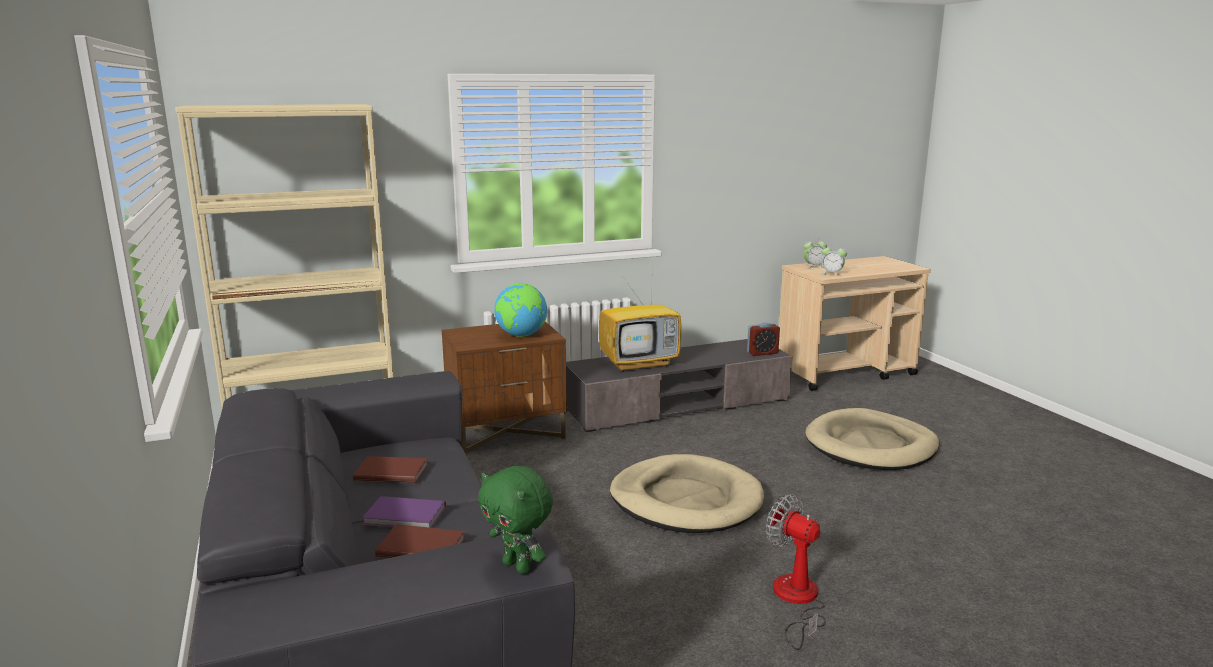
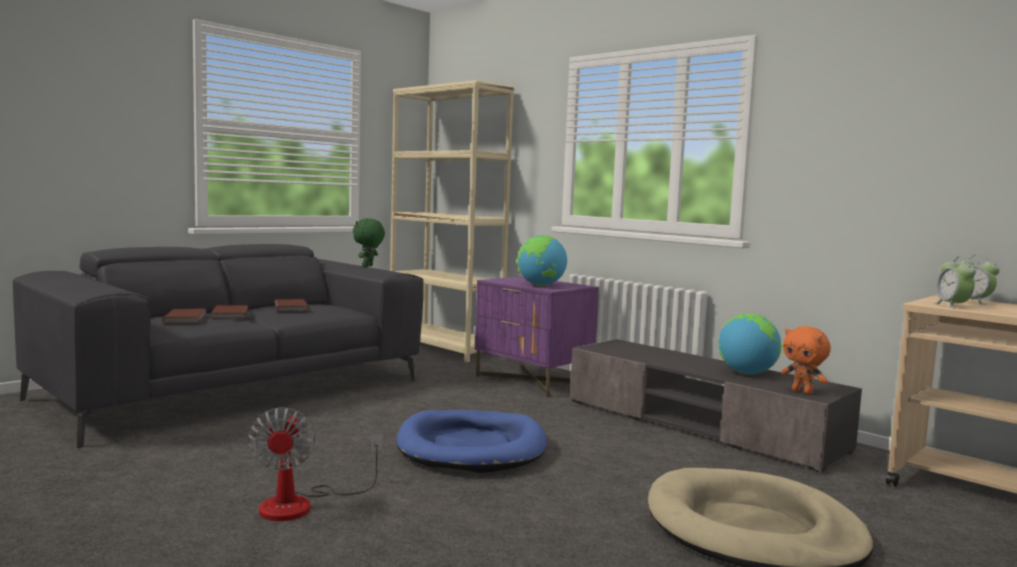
camera: 65 degrees right, 10 degrees down
purple book [362,496,446,528] -> brown book [211,305,248,319]
brown nightstand [442,322,567,454] -> purple nightstand [475,276,599,397]
green plush toy [478,466,553,574] -> green plush toy moved to [353,218,385,267]
television [599,281,681,372] -> none
beige dog bed [610,454,764,533] -> blue dog bed [396,410,547,473]
alarm clock [747,322,780,356] -> orange plush toy [781,326,831,394]
fan [766,494,826,650] -> fan turned 150 degrees clockwise [248,407,383,521]
none -> globe [719,314,782,375]

